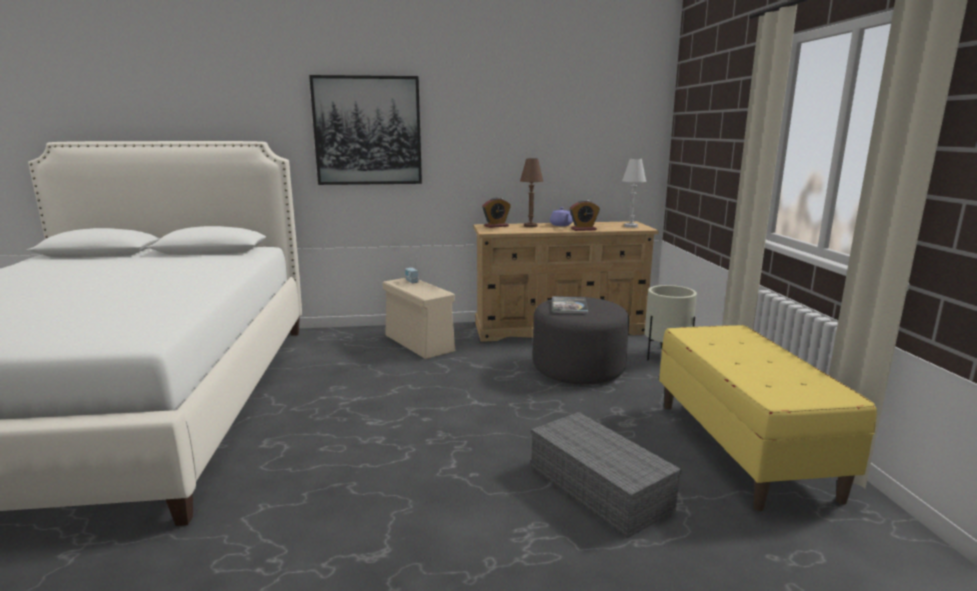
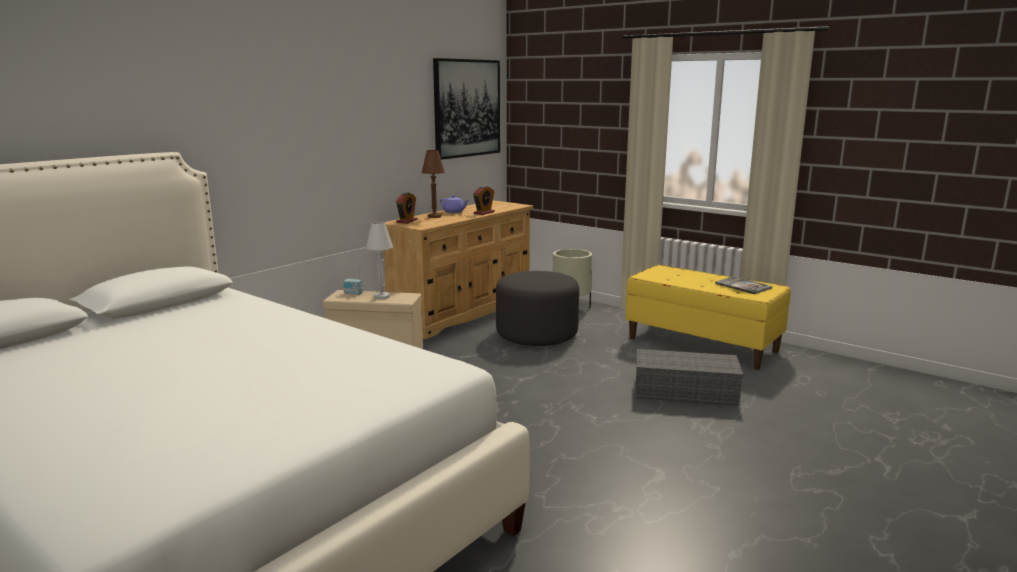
camera: 45 degrees left, 0 degrees up
picture [309,75,422,185] -> picture moved to [433,58,500,160]
book [552,296,588,314] -> book moved to [715,276,772,294]
white table lamp [622,159,646,228] -> white table lamp moved to [366,221,393,299]

